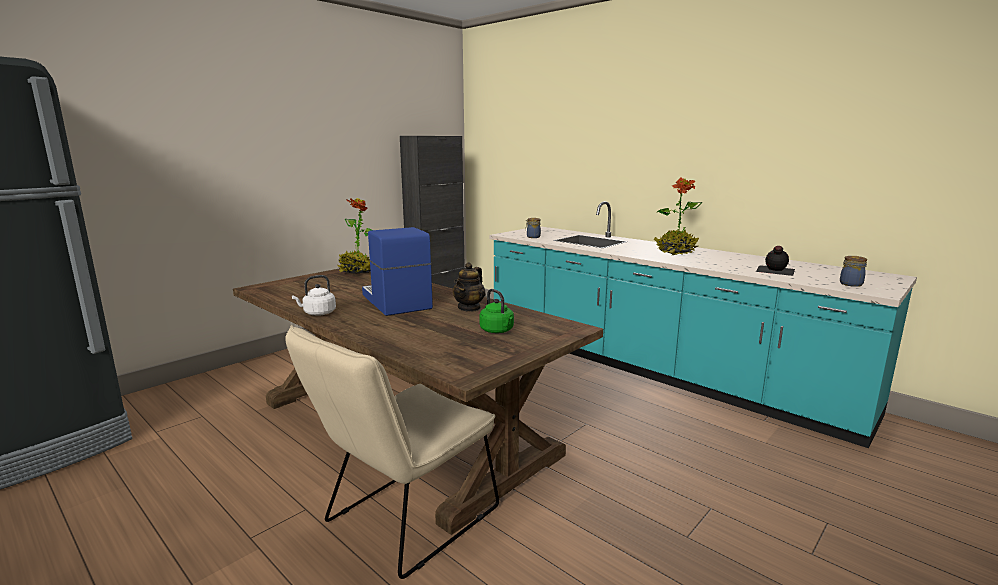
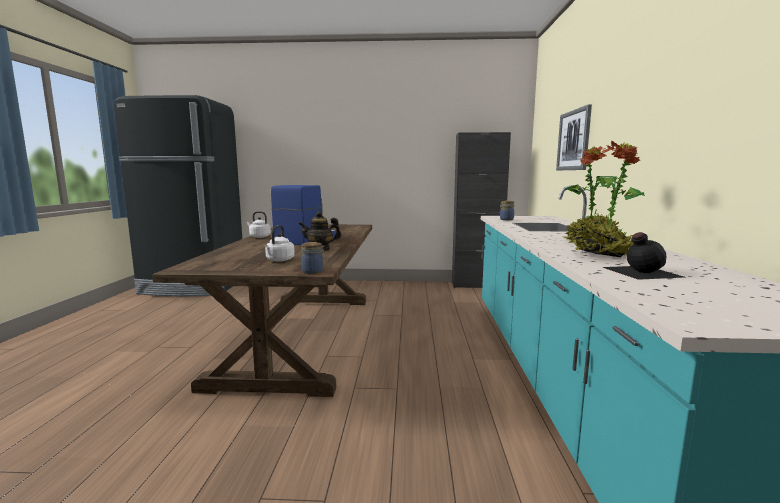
camera: 50 degrees right, 5 degrees down
beige chair [285,325,499,579] -> none
potted plant [337,198,371,273] -> potted plant moved to [573,140,645,257]
green kettle [479,289,514,333] -> white kettle [265,225,295,262]
jar [840,256,867,287] -> jar moved to [301,242,326,274]
none -> picture [556,104,592,170]

